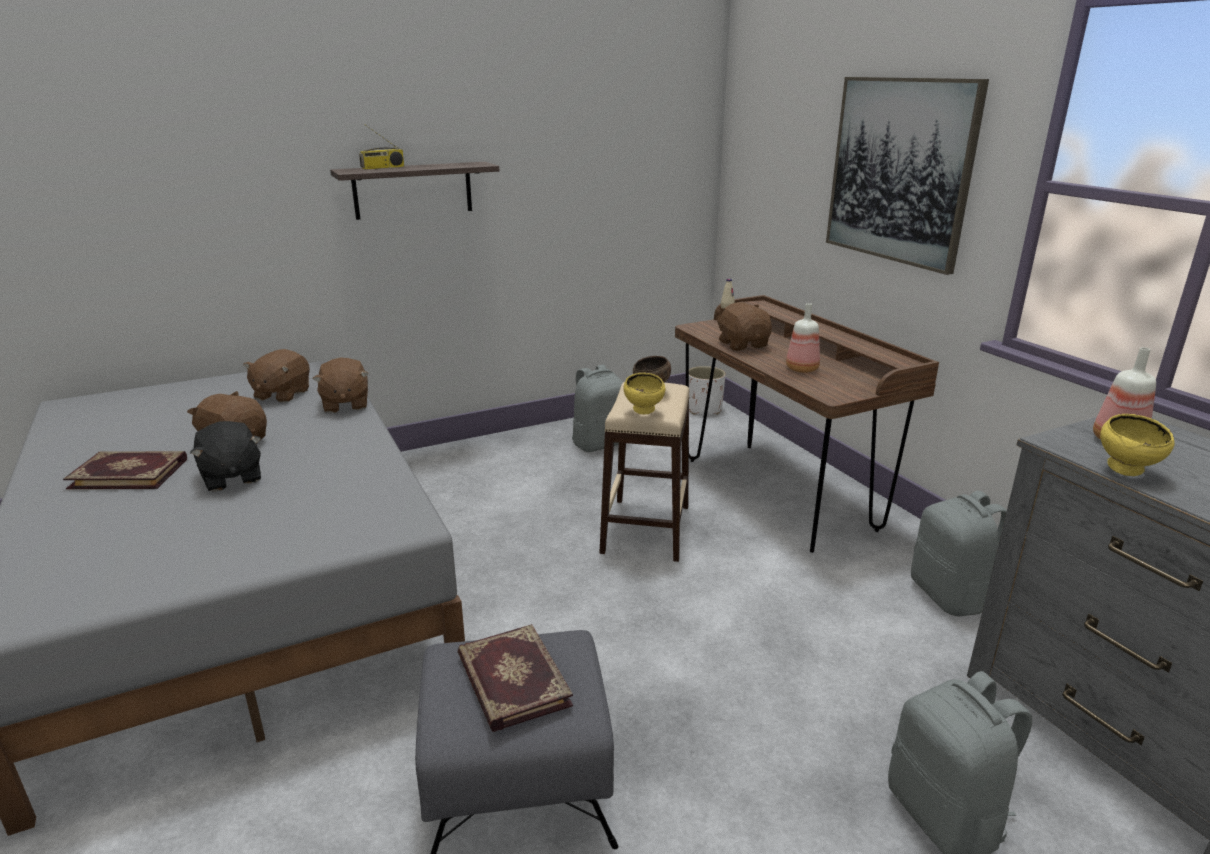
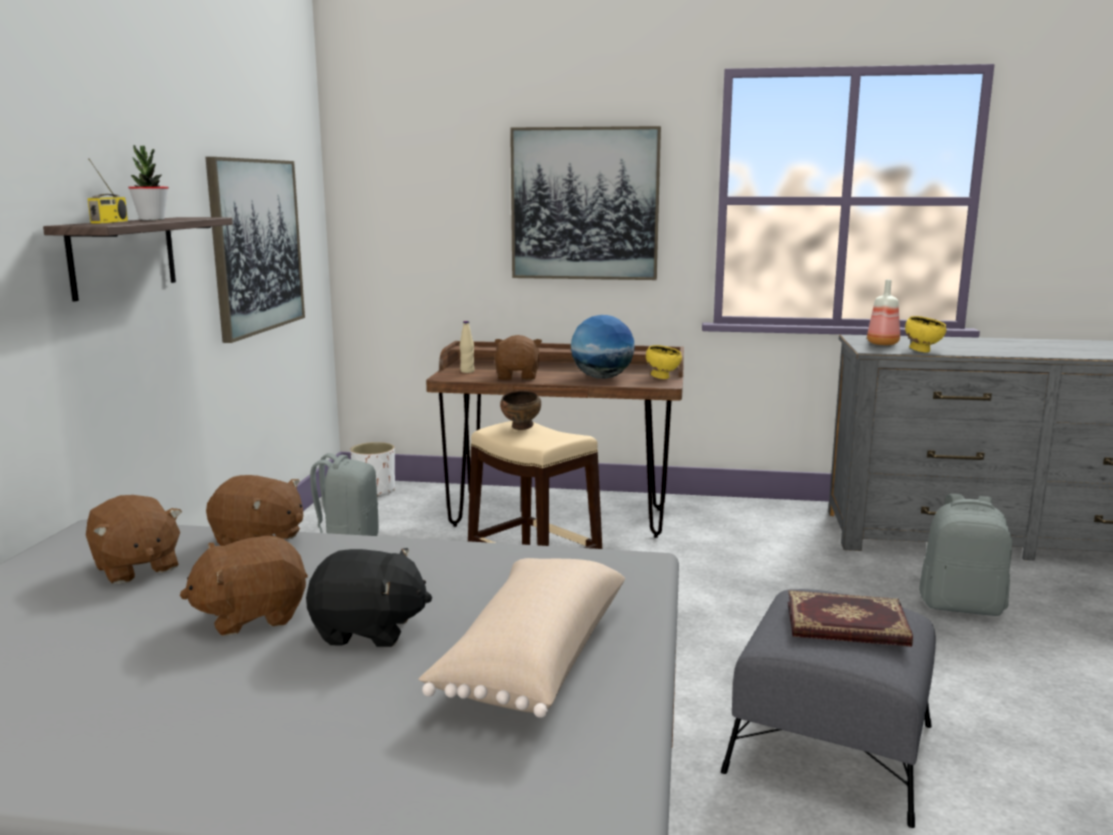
camera: 55 degrees left, 10 degrees down
book [63,451,187,489] -> none
yellow bowl [623,373,665,414] -> yellow bowl moved to [646,345,682,379]
brown plush toy [716,302,772,351] -> brown plush toy turned 75 degrees clockwise [495,335,542,380]
bottle [786,303,820,373] -> globe [571,315,635,379]
grey backpack [911,491,1007,616] -> none
none -> potted plant [128,145,169,220]
none -> picture [205,157,305,343]
none -> beige pillow [418,558,625,718]

